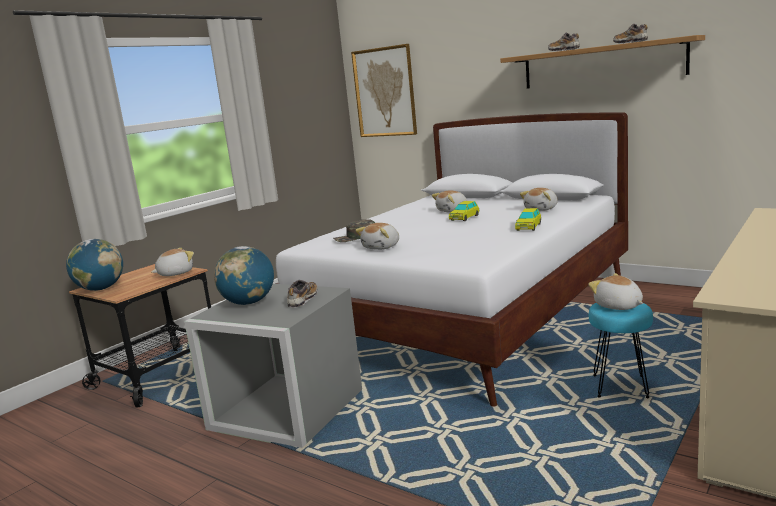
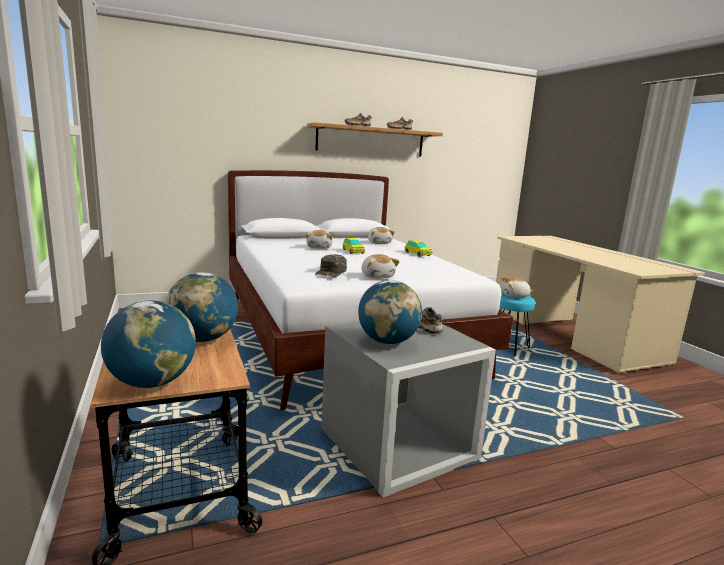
camera: 60 degrees left, 0 degrees up
plush toy [152,248,194,276] -> globe [165,272,238,342]
picture [351,44,417,137] -> none

